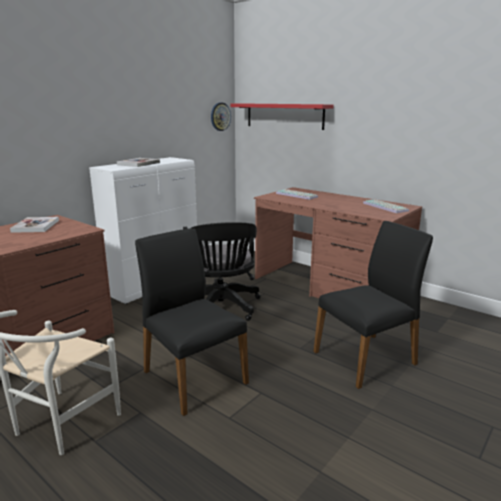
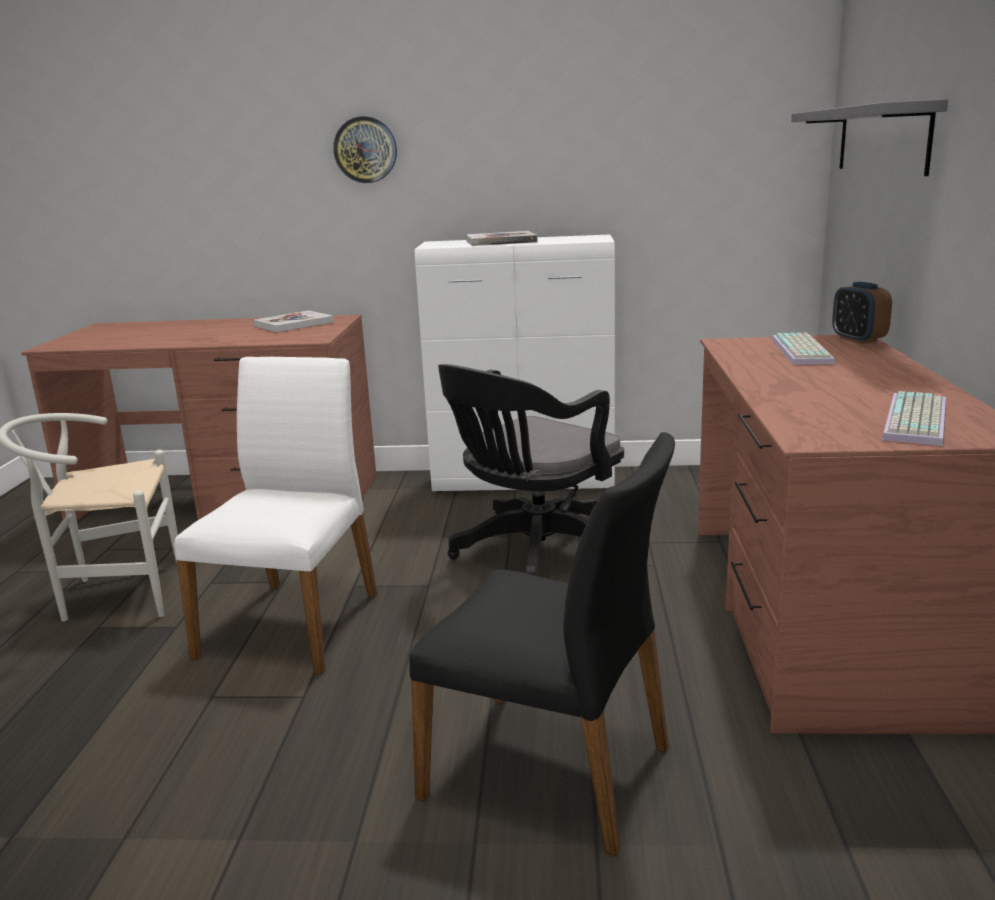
camera: 55 degrees right, 0 degrees up
black chair [135,228,249,416] -> white chair [174,357,377,675]
wall clock [211,103,231,131] -> wall clock moved to [333,116,397,183]
red shelf [230,104,334,130] -> grey shelf [791,99,948,176]
none -> alarm clock [832,282,892,344]

